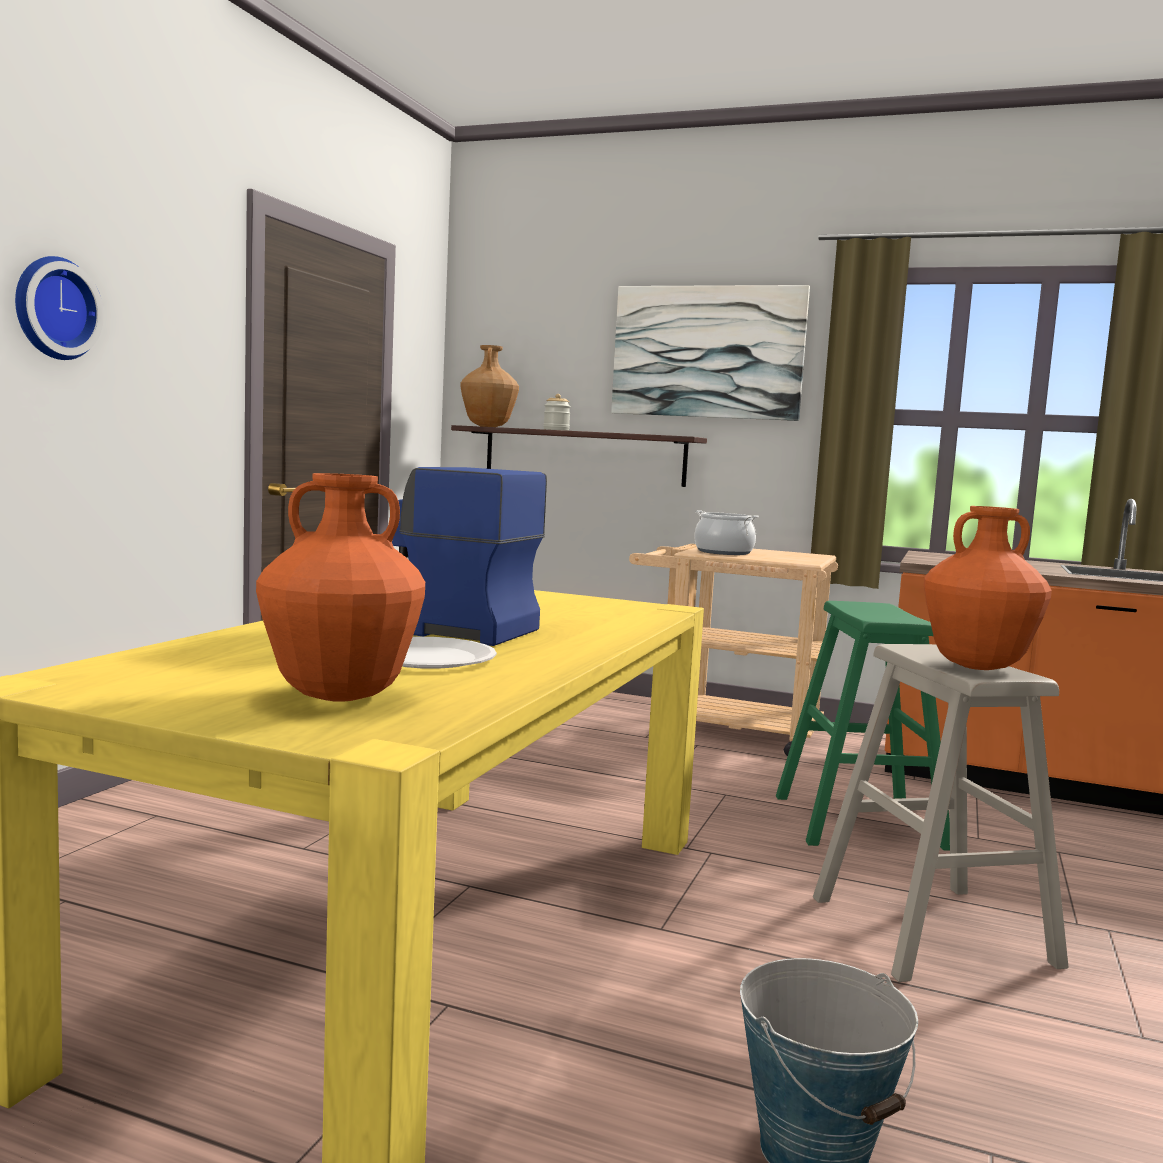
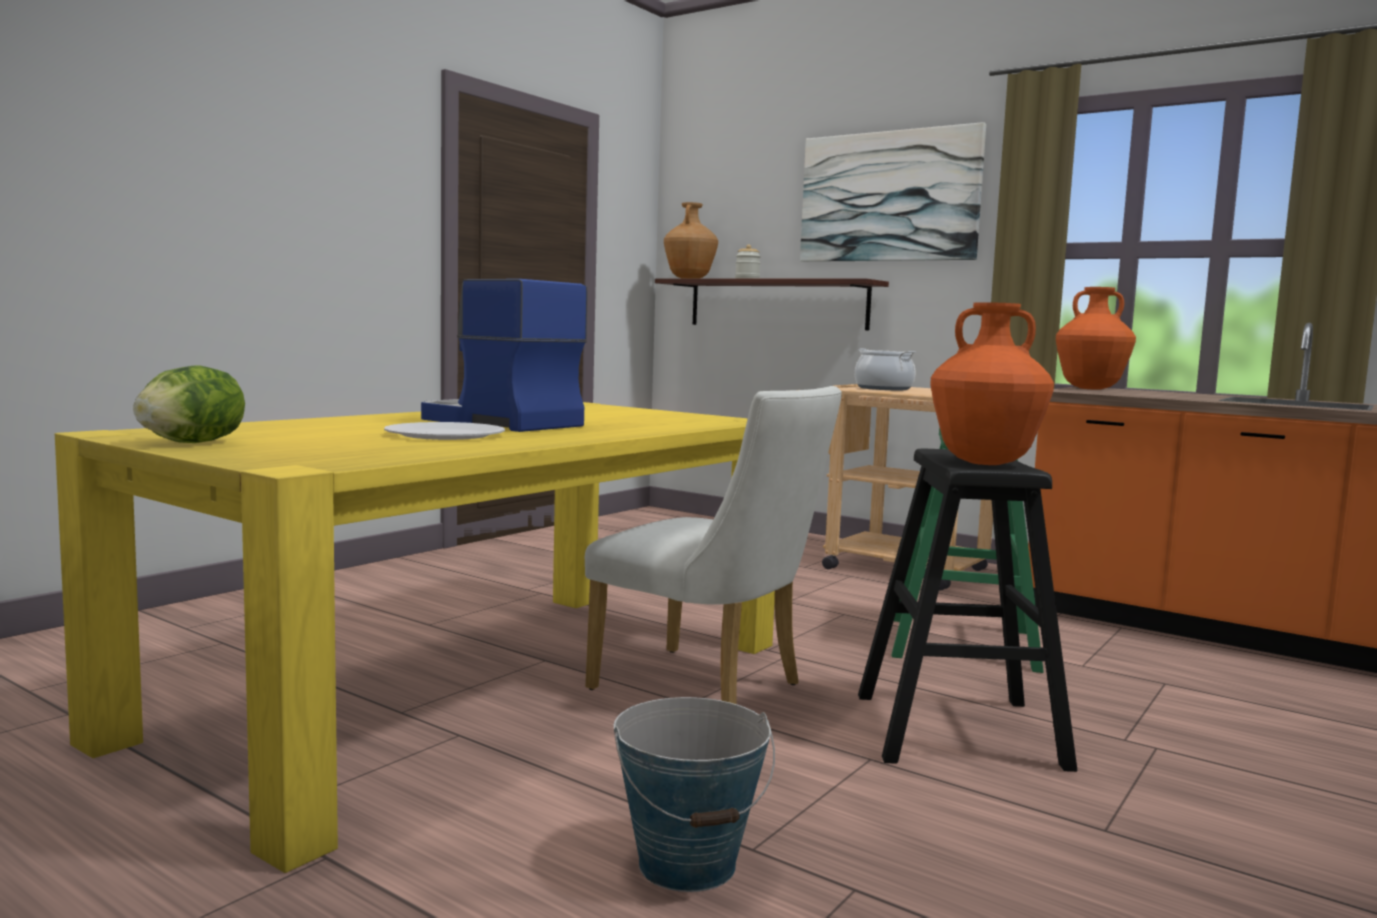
camera: 15 degrees right, 0 degrees up
wall clock [15,256,104,360] -> none
orange vase [256,473,425,702] -> orange vase moved to [1056,287,1136,390]
beige stool [813,644,1069,982] -> black stool [858,449,1078,772]
none -> lettuce [133,366,245,443]
none -> white chair [585,386,842,704]

